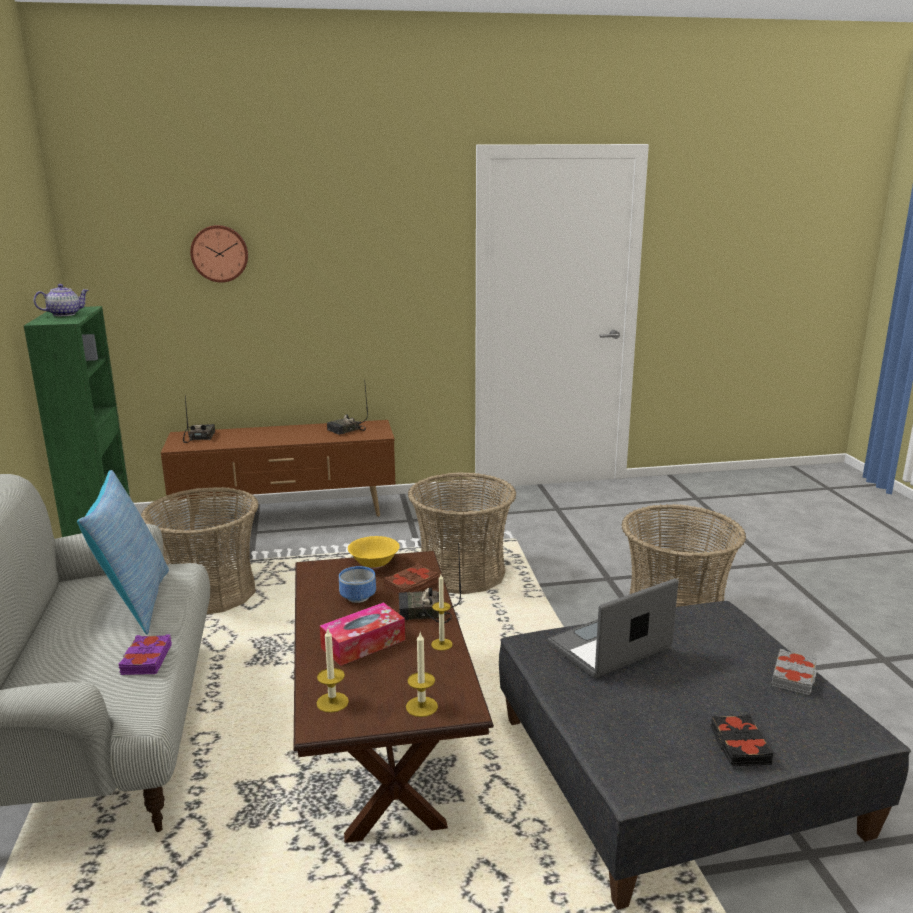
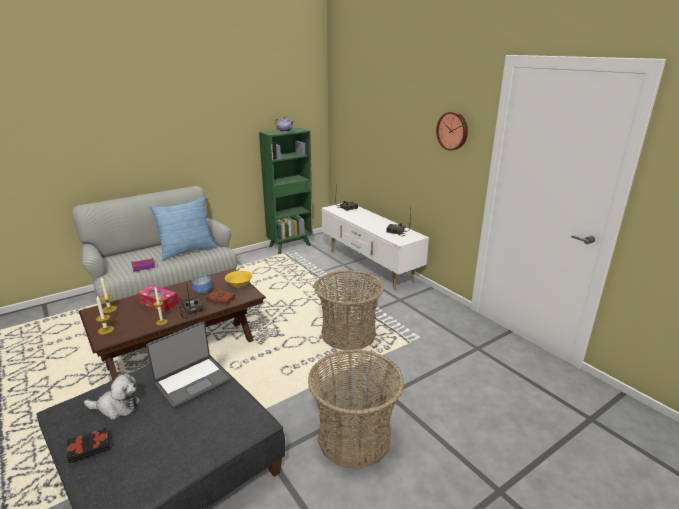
camera: 65 degrees right, 5 degrees up
basket [141,487,259,614] -> none
brown tv stand [161,420,395,529] -> white tv stand [322,203,429,289]
wall clock [190,225,248,283] -> wall clock moved to [436,112,468,151]
laptop [548,578,678,678] -> laptop turned 105 degrees clockwise [146,321,231,409]
grey book [772,649,817,695] -> none
none -> plush toy [84,374,140,420]

